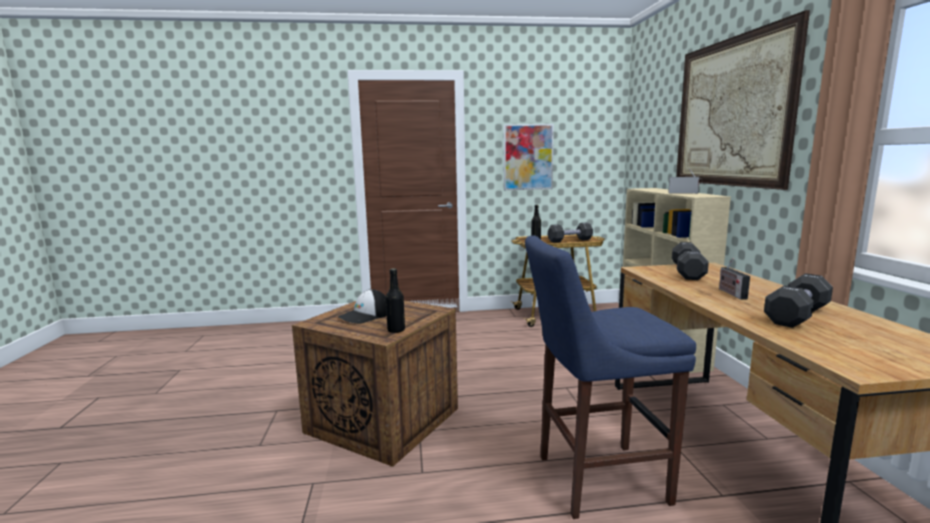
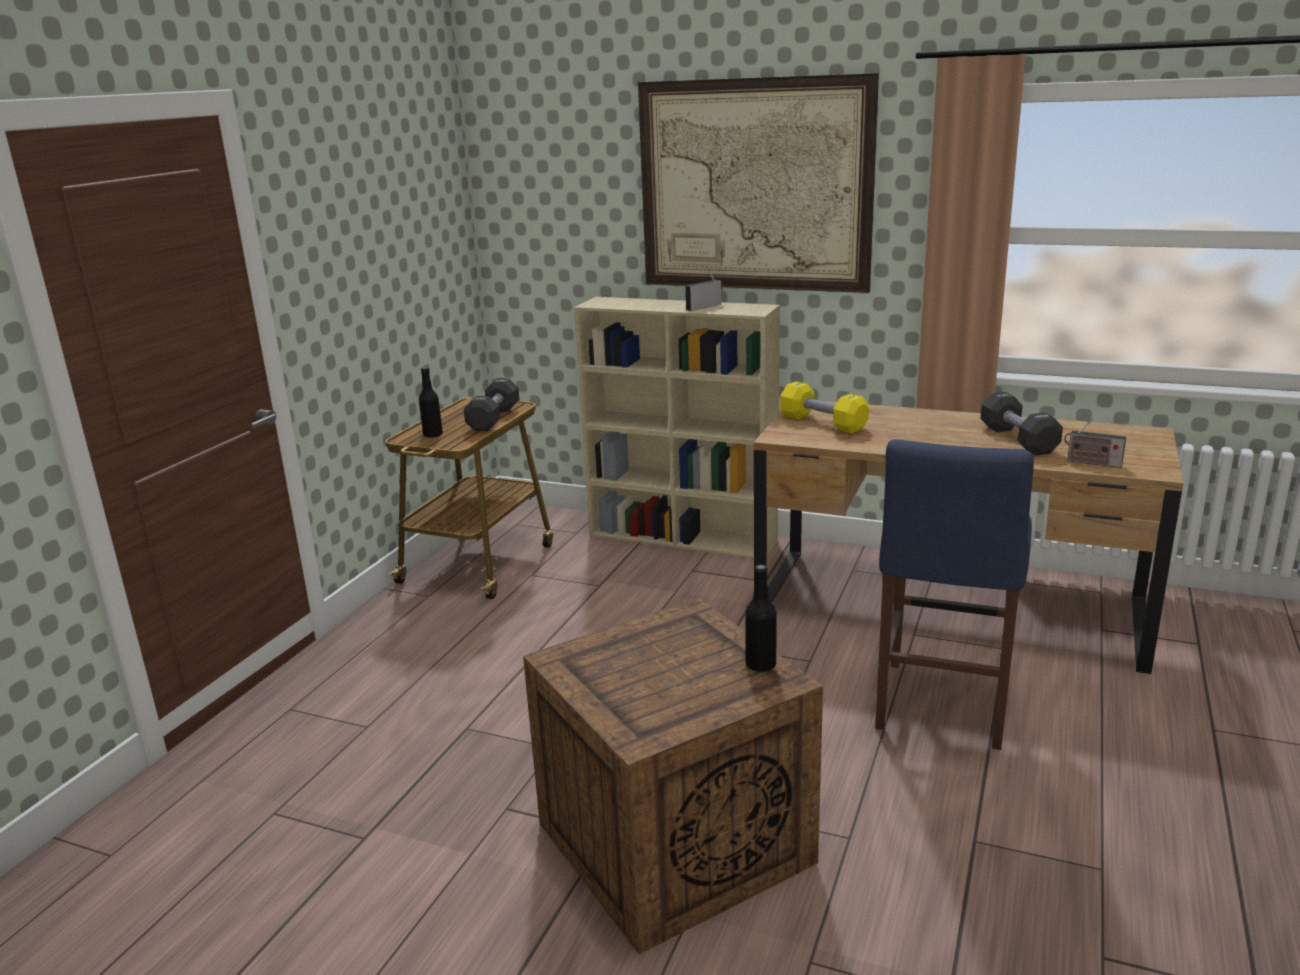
camera: 60 degrees left, 10 degrees up
cap [338,289,387,324] -> none
picture [504,124,554,190] -> none
black dumbbell [672,242,709,280] -> yellow dumbbell [780,381,869,434]
radio [719,258,750,300] -> radio moved to [1064,418,1126,468]

